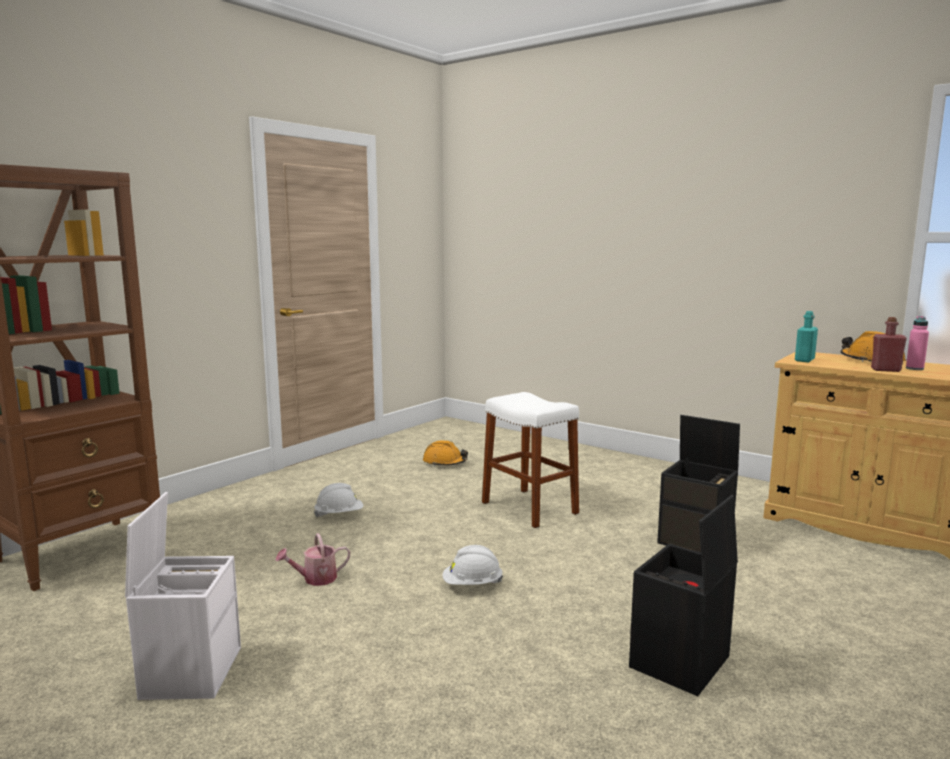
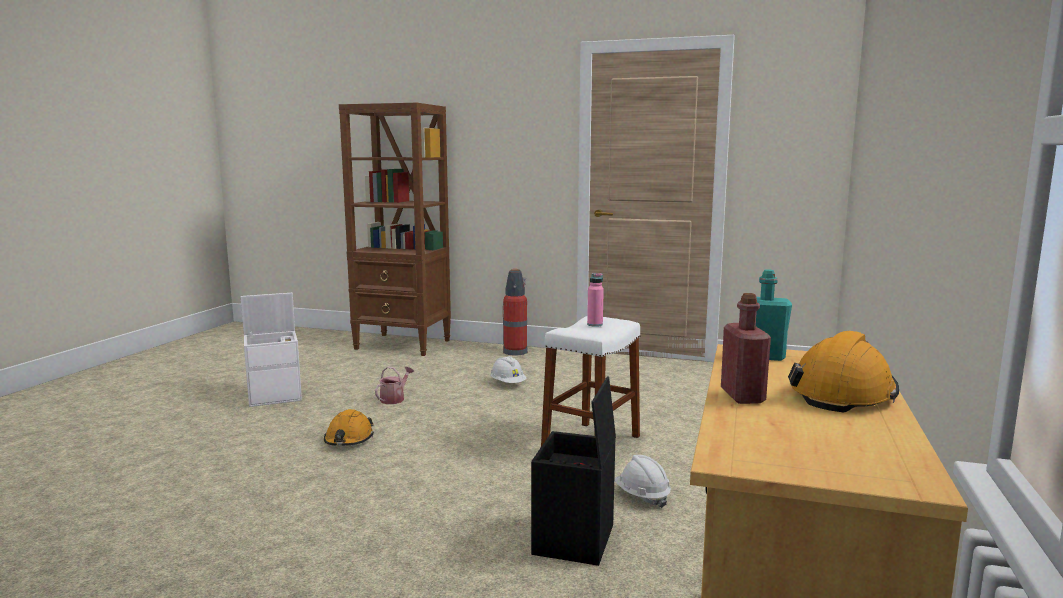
camera: 70 degrees right, 0 degrees up
watering can [275,533,350,586] -> watering can turned 75 degrees clockwise [375,367,414,404]
orange hard hat [423,440,468,466] -> orange hard hat moved to [324,409,374,446]
white hard hat [443,545,503,585] -> white hard hat moved to [614,455,671,508]
black storage box [629,495,738,696] -> none
pink bottle [906,316,929,370] -> pink bottle moved to [587,273,604,327]
none -> fire extinguisher [503,269,528,355]

